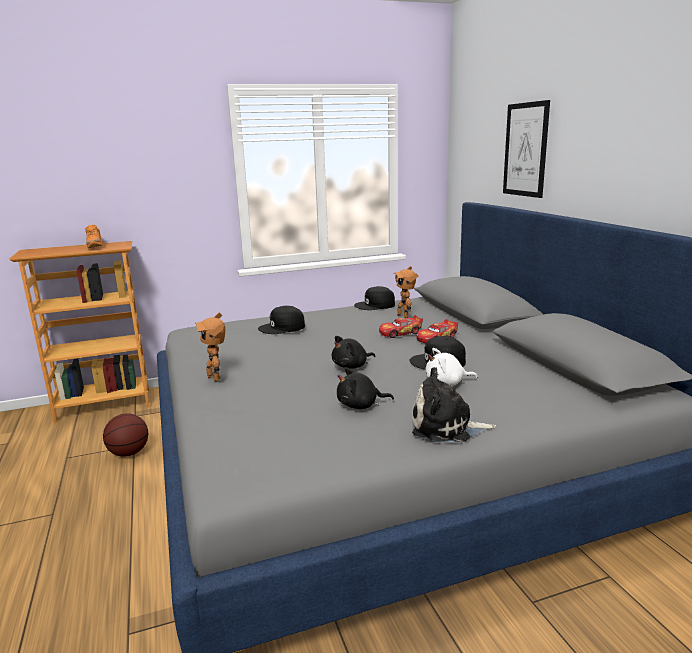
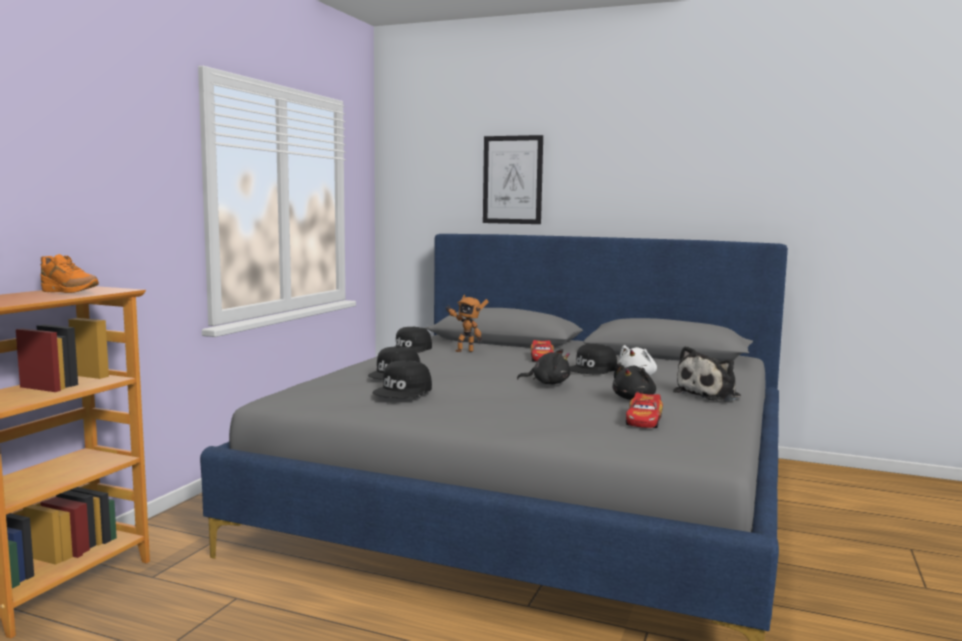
camera: 50 degrees left, 10 degrees down
basketball [103,413,148,457] -> none
toy robot [195,313,225,382] -> none
black plush toy [332,336,375,368] -> black plush toy turned 90 degrees counterclockwise [517,349,571,384]
toy car [379,315,423,338] -> toy car moved to [626,393,663,428]
none -> black cap [372,360,432,398]

